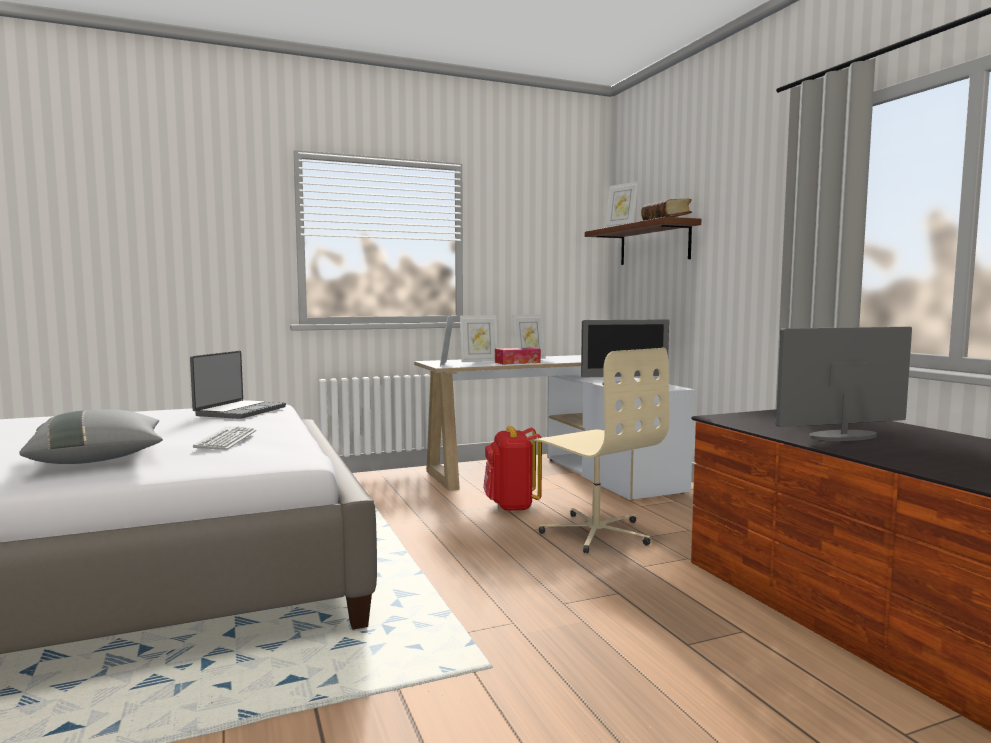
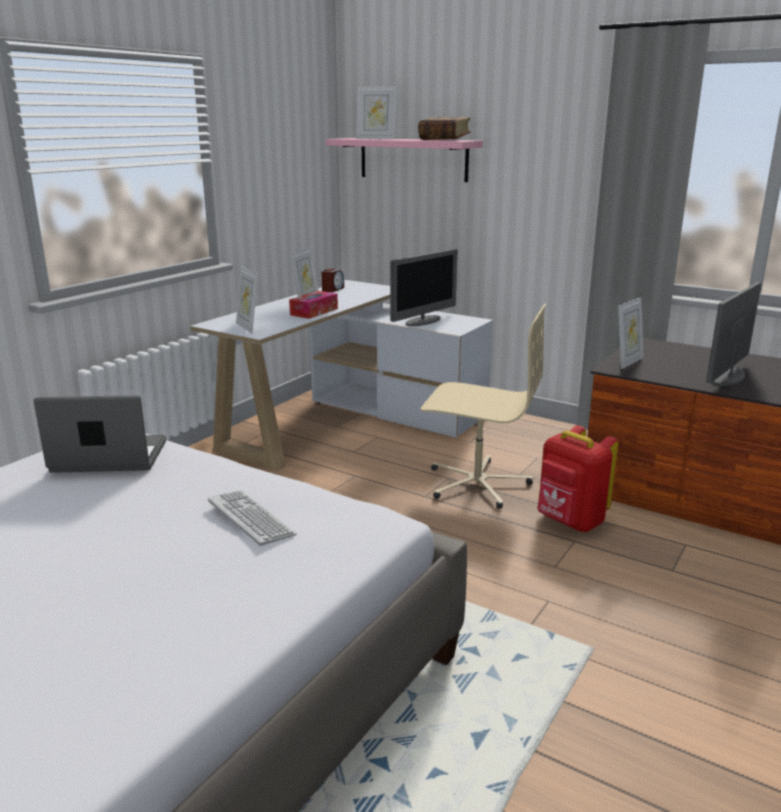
camera: 35 degrees left, 15 degrees up
grey pillow [19,409,163,464] -> none
laptop [190,351,286,419] -> laptop turned 75 degrees counterclockwise [33,395,166,473]
picture frame [460,315,498,362] -> picture frame moved to [618,297,644,369]
red backpack [483,426,542,512] -> red backpack moved to [537,425,619,532]
brown shelf [585,217,701,265] -> pink shelf [326,138,483,182]
none -> alarm clock [321,268,344,292]

